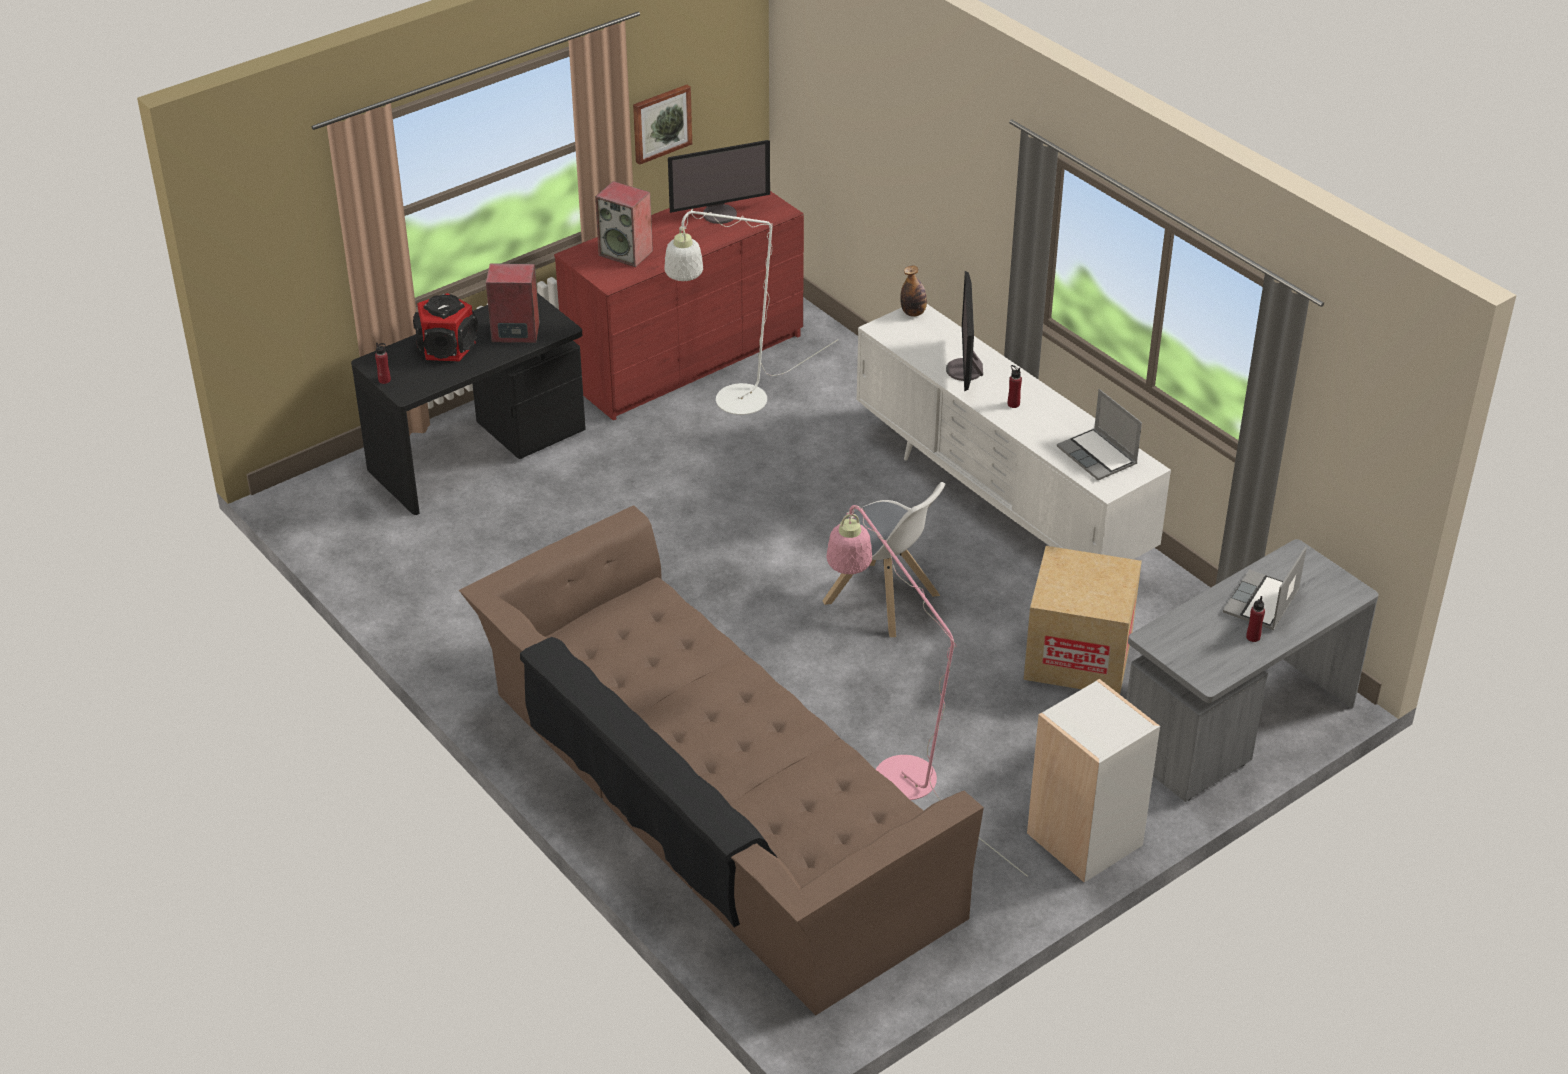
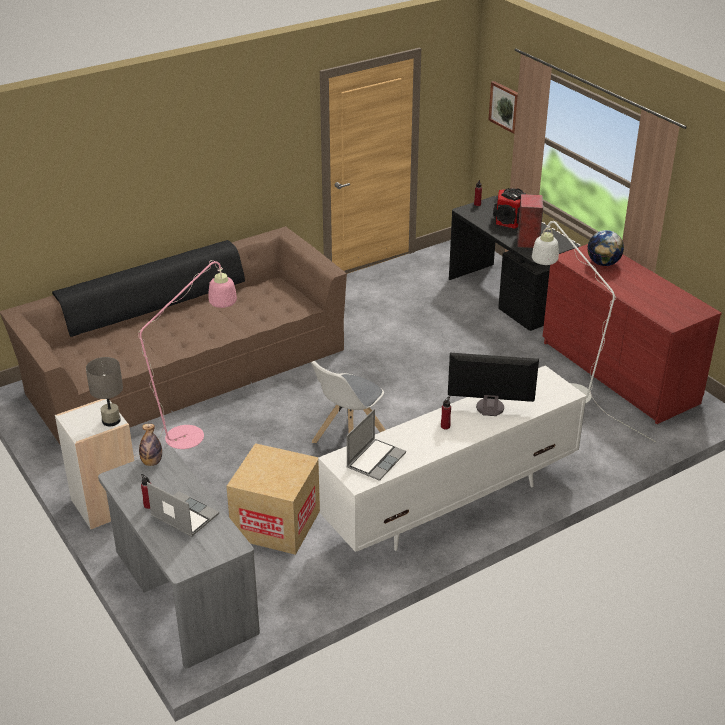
camera: 95 degrees right, 5 degrees down
speaker [595,181,653,267] -> globe [587,230,624,266]
picture [633,85,692,165] -> picture moved to [488,81,518,134]
monitor [668,140,770,224] -> none
bottle [900,266,927,317] -> bottle moved to [139,424,162,466]
laptop [1057,389,1142,480] -> laptop turned 150 degrees clockwise [346,409,406,481]
none -> grey table lamp [86,357,123,426]

